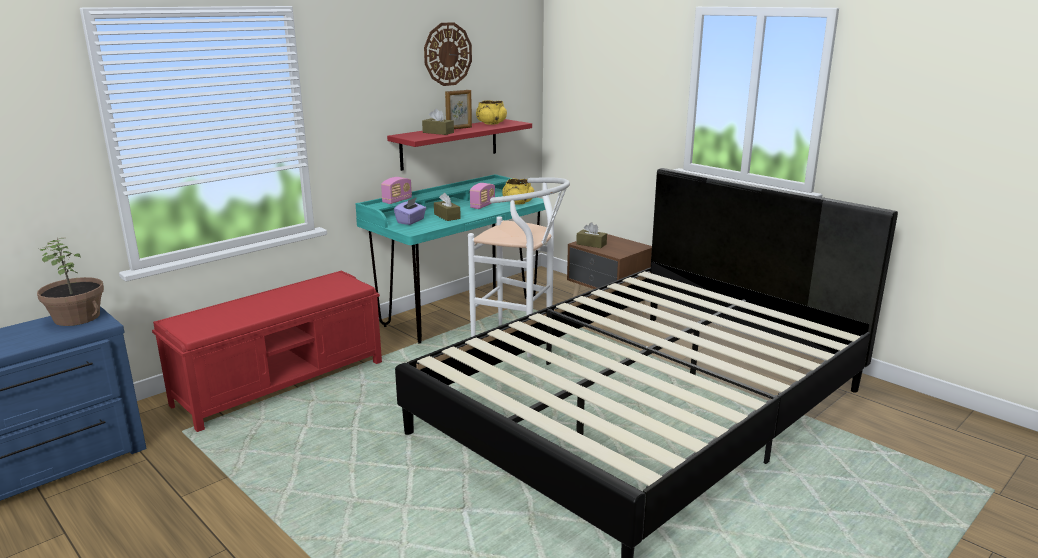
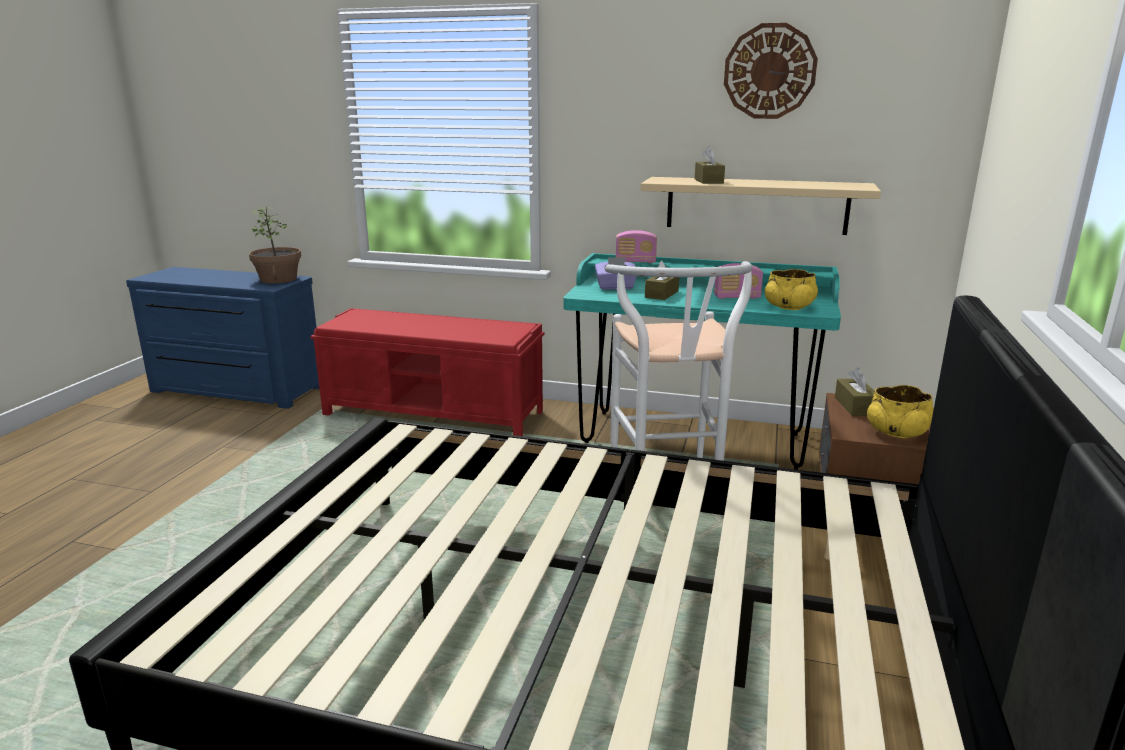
camera: 60 degrees right, 0 degrees up
red shelf [387,119,532,171] -> beige shelf [640,177,881,235]
picture frame [445,90,472,129] -> none
yellow bowl [476,100,507,125] -> yellow bowl moved to [867,385,934,438]

